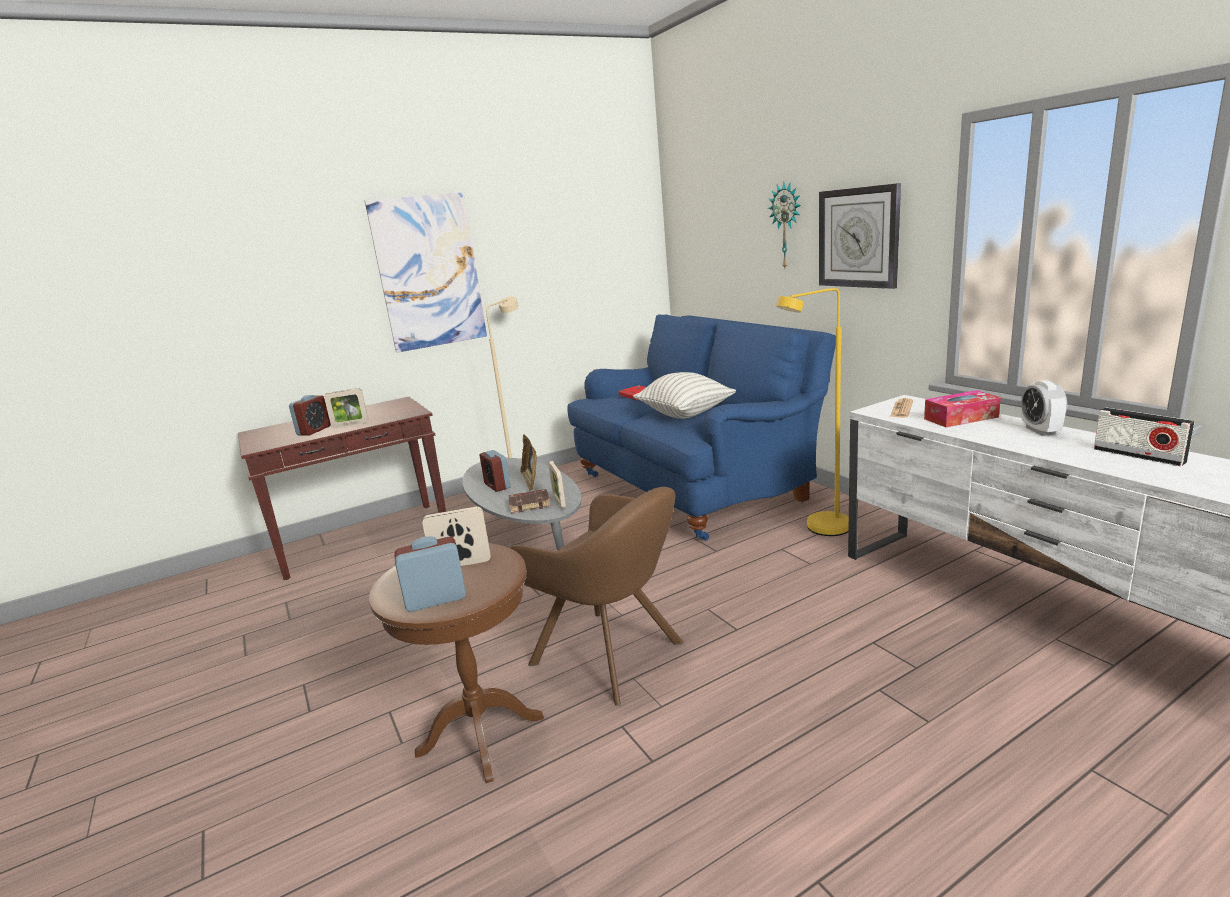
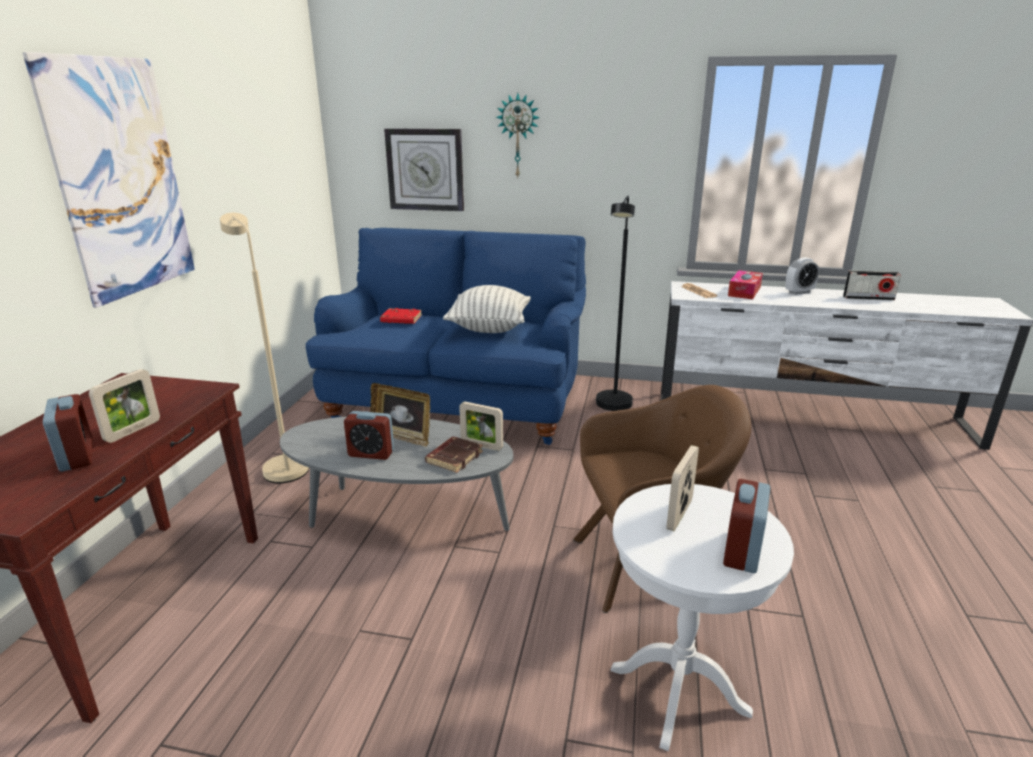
camera: 50 degrees left, 5 degrees up
brown side table [369,543,544,783] -> white side table [610,484,794,751]
yellow floor lamp [776,288,849,536] -> black floor lamp [596,195,635,411]
wall clock [819,183,901,289] -> wall clock moved to [384,128,464,211]
alarm clock [1021,380,1067,436] -> alarm clock turned 60 degrees counterclockwise [785,257,819,295]

